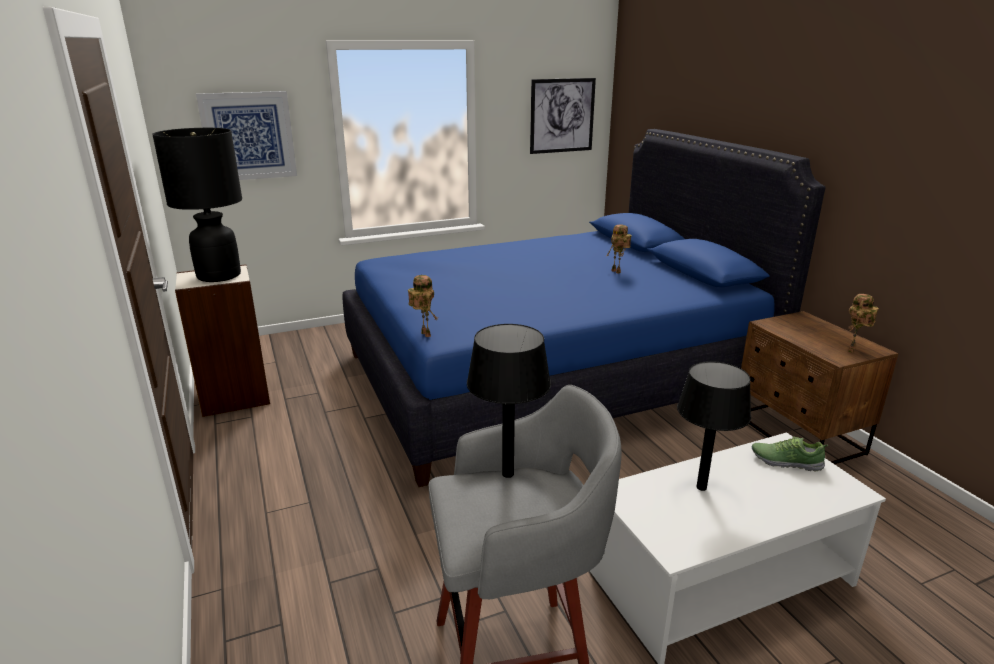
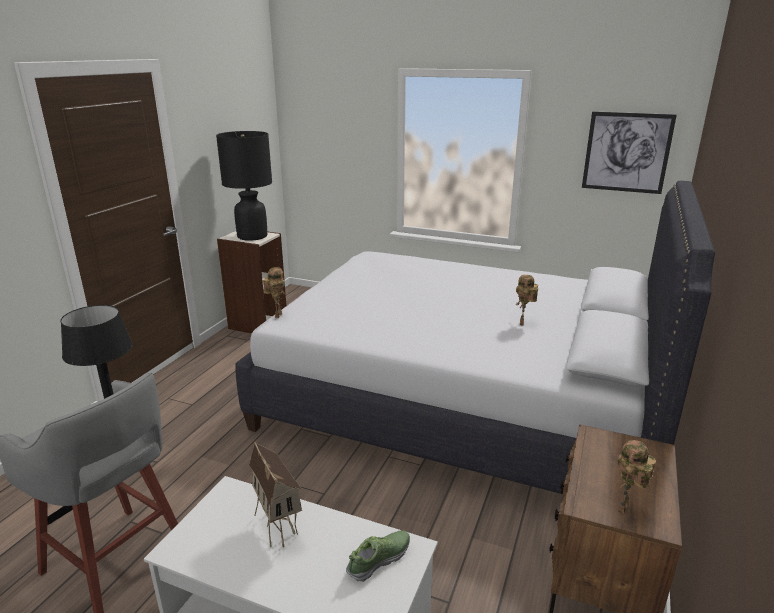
camera: 45 degrees right, 0 degrees up
picture [196,91,297,180] -> none
blue bed [342,129,826,487] -> white bed [235,181,715,494]
black table lamp [677,361,751,491] -> toy house [249,442,302,547]
shoe [752,436,829,472] -> shoe turned 75 degrees clockwise [346,530,410,582]
toy robot [848,294,879,353] -> toy robot turned 45 degrees counterclockwise [617,440,656,514]

